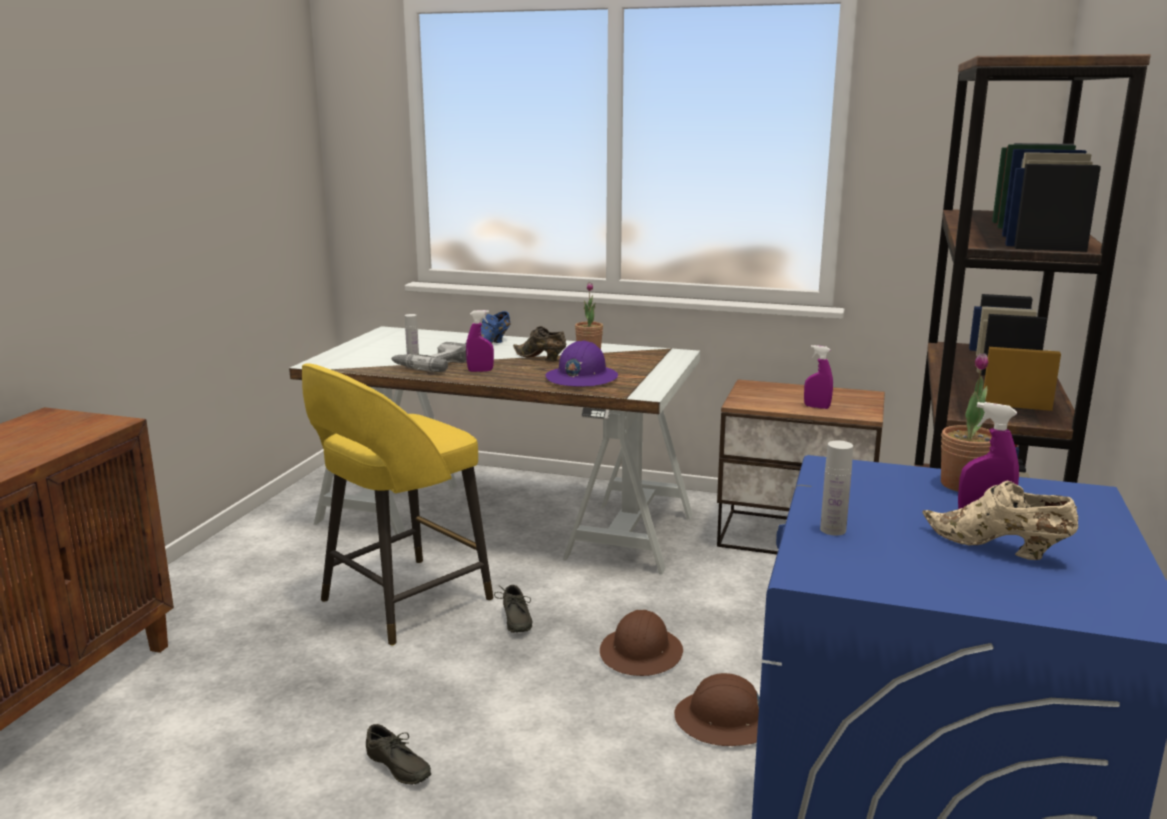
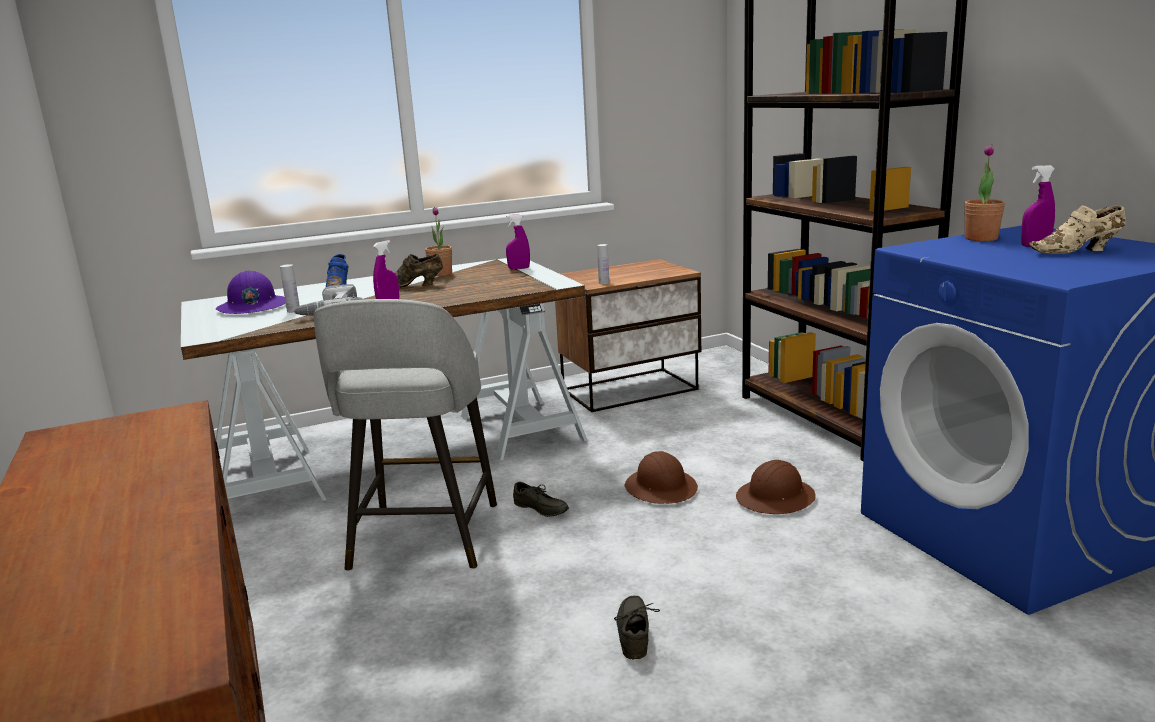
camera: 40 degrees left, 0 degrees up
yellow stool [302,363,493,646] -> grey stool [313,299,497,571]
grey shoe [366,724,431,785] -> grey shoe turned 90 degrees counterclockwise [614,596,660,660]
purple hard hat [546,341,618,387] -> purple hard hat moved to [216,270,286,314]
purple spray bottle [804,345,833,409] -> purple spray bottle moved to [506,214,530,270]
white bottle [820,440,853,536] -> white bottle moved to [597,244,609,284]

